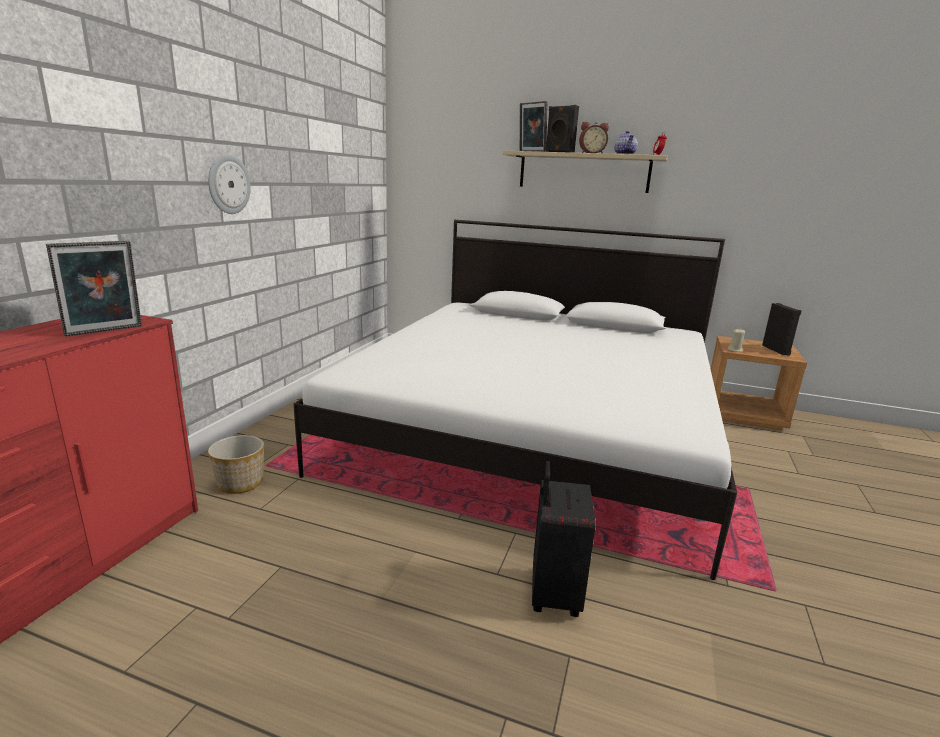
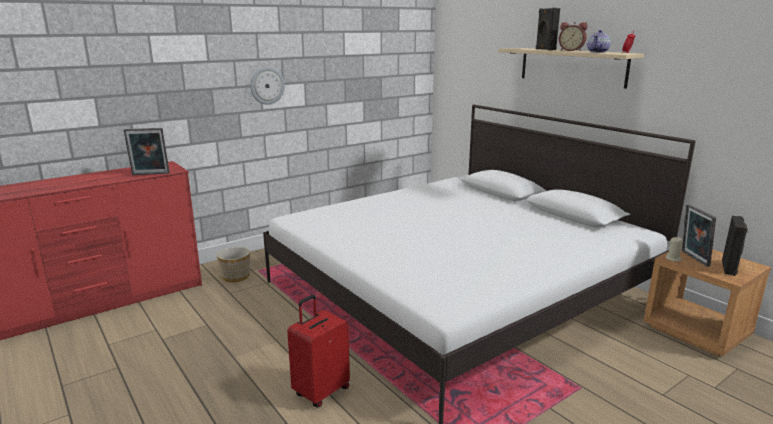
camera: 35 degrees right, 0 degrees up
picture frame [520,101,548,152] -> picture frame moved to [682,204,716,267]
black suitcase [532,461,596,617] -> red suitcase [287,295,350,407]

